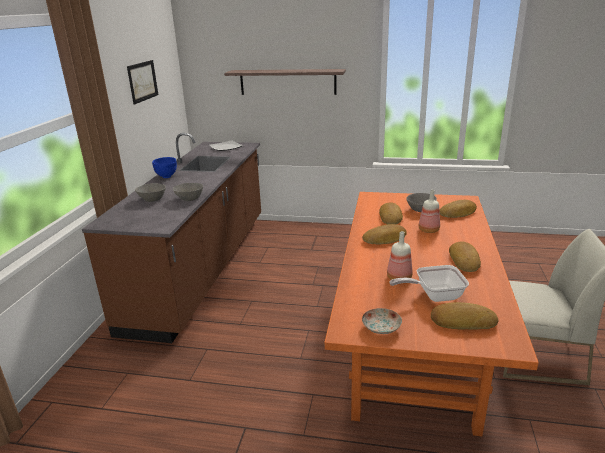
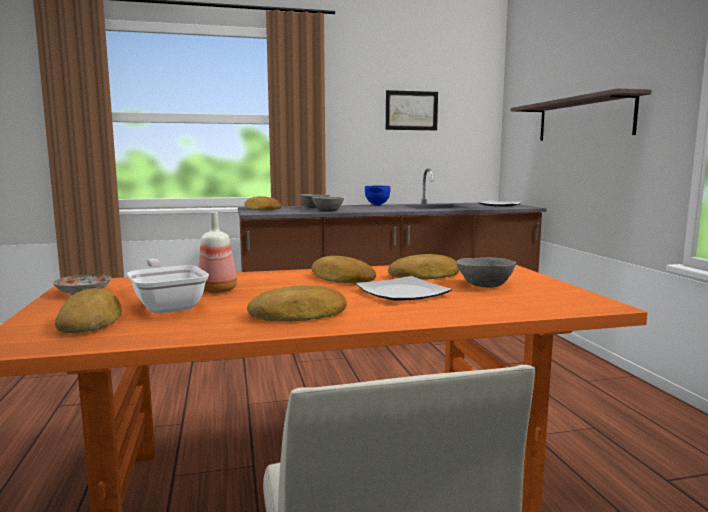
camera: 65 degrees right, 15 degrees down
bottle [419,190,440,233] -> plate [356,276,452,301]
bread [439,200,477,218] -> bread moved to [244,196,282,210]

